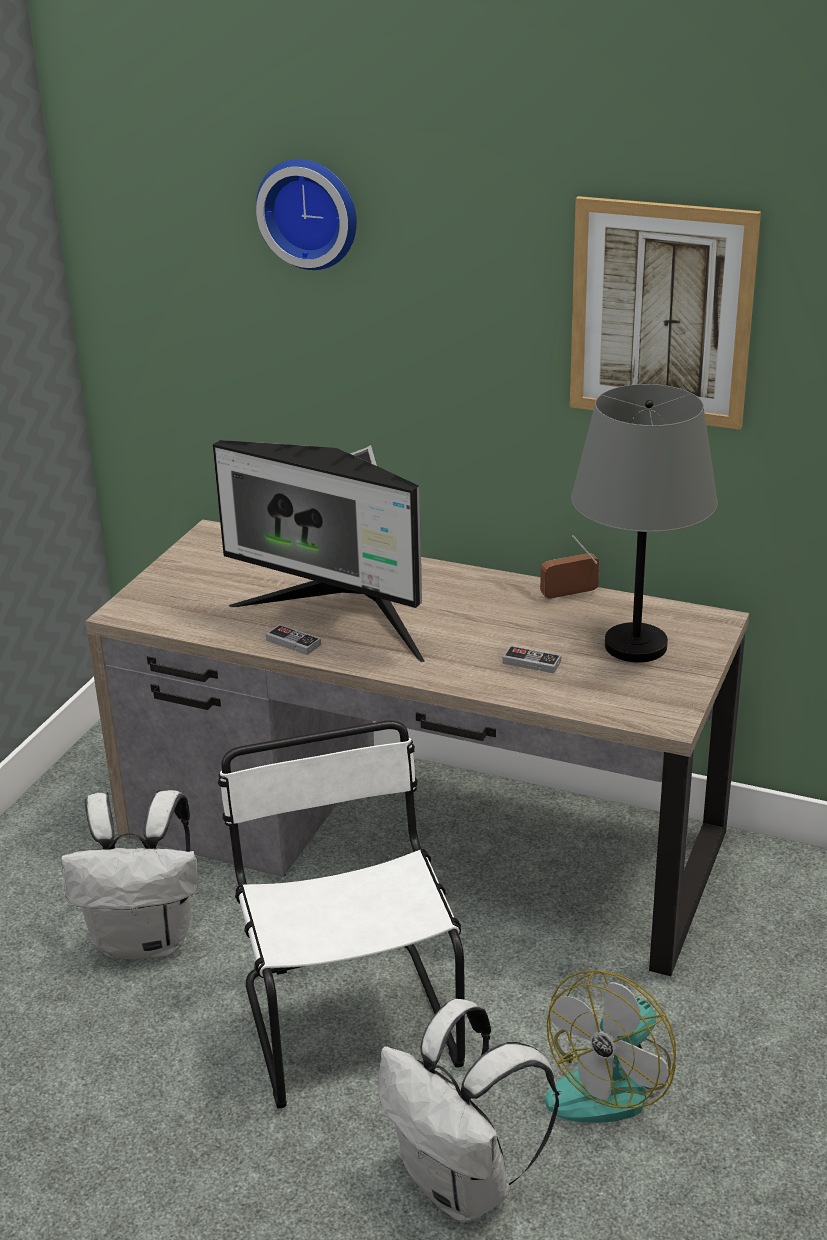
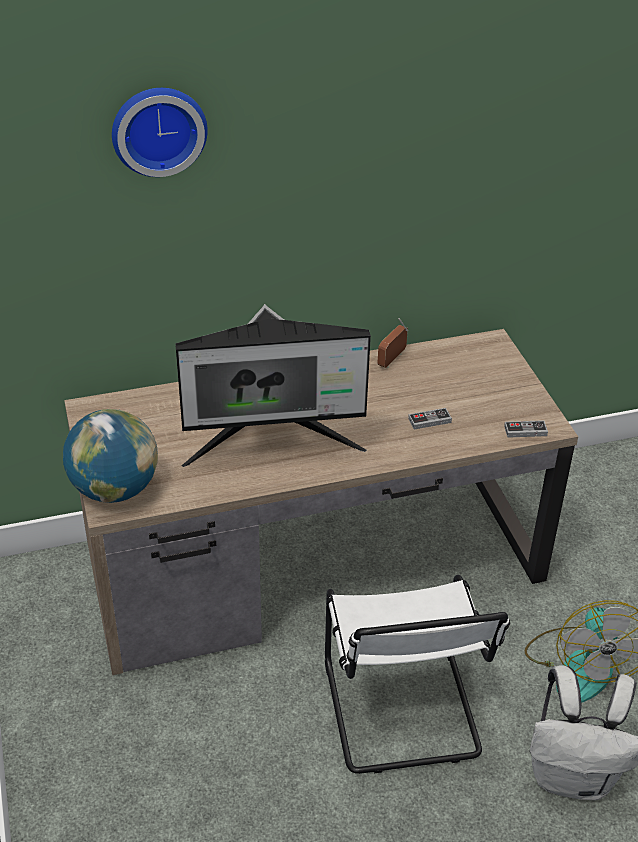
camera: 40 degrees left, 10 degrees up
white backpack [61,790,198,959] -> none
white chair [218,720,465,1108] -> white chair turned 135 degrees counterclockwise [325,575,510,774]
game controller [266,624,321,655] -> game controller moved to [504,420,548,438]
picture [570,196,761,430] -> none
grey table lamp [571,384,718,662] -> none
none -> globe [63,409,158,503]

